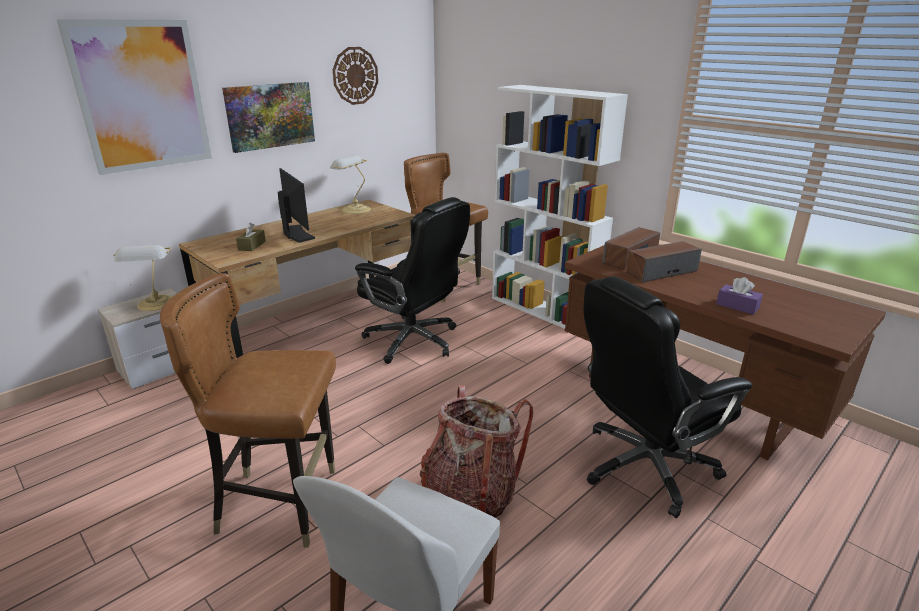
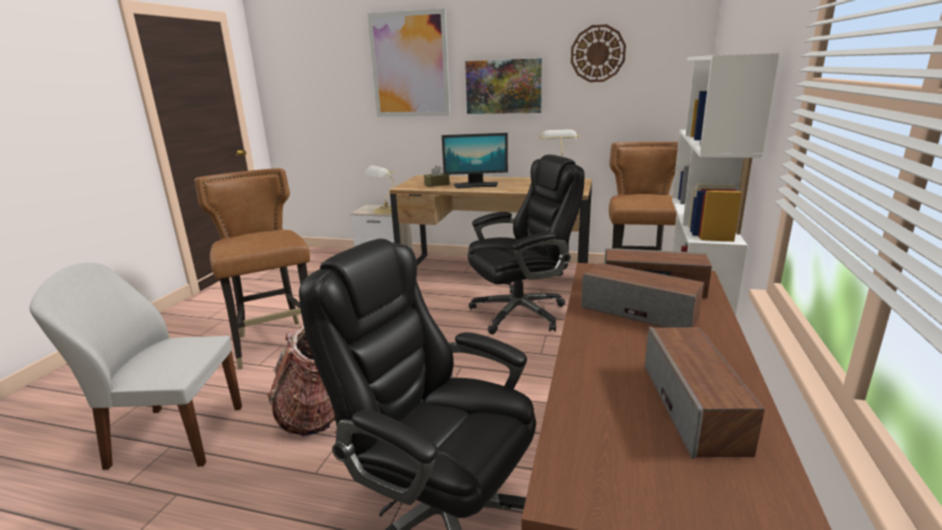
camera: 60 degrees right, 5 degrees down
monitor [278,168,315,243] -> monitor turned 60 degrees clockwise [442,133,508,189]
black office chair [355,197,470,364] -> black office chair turned 120 degrees counterclockwise [468,155,585,335]
purple tissue box [716,277,763,315] -> none
none -> speaker [645,327,765,458]

